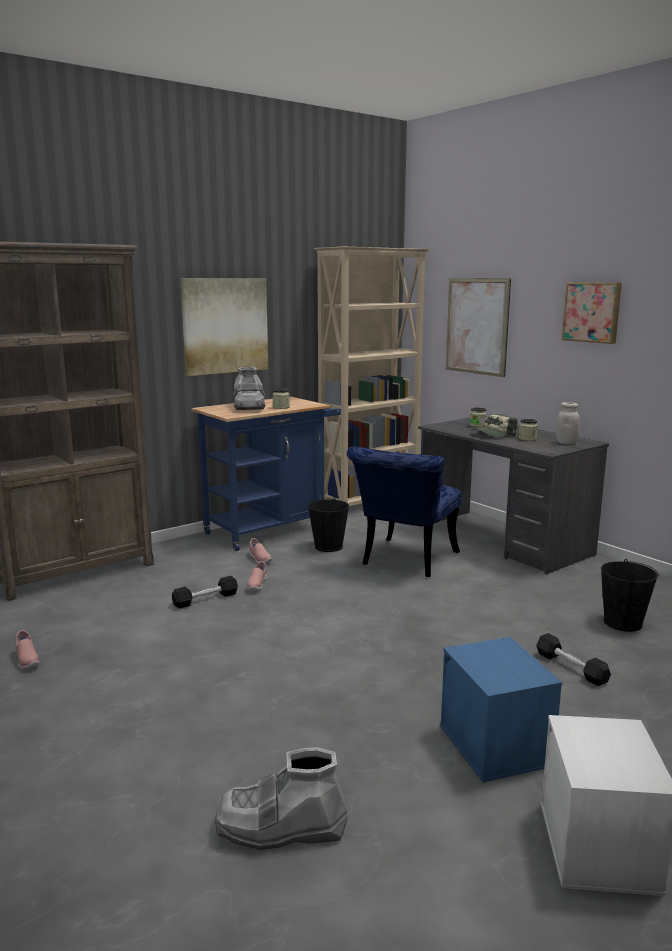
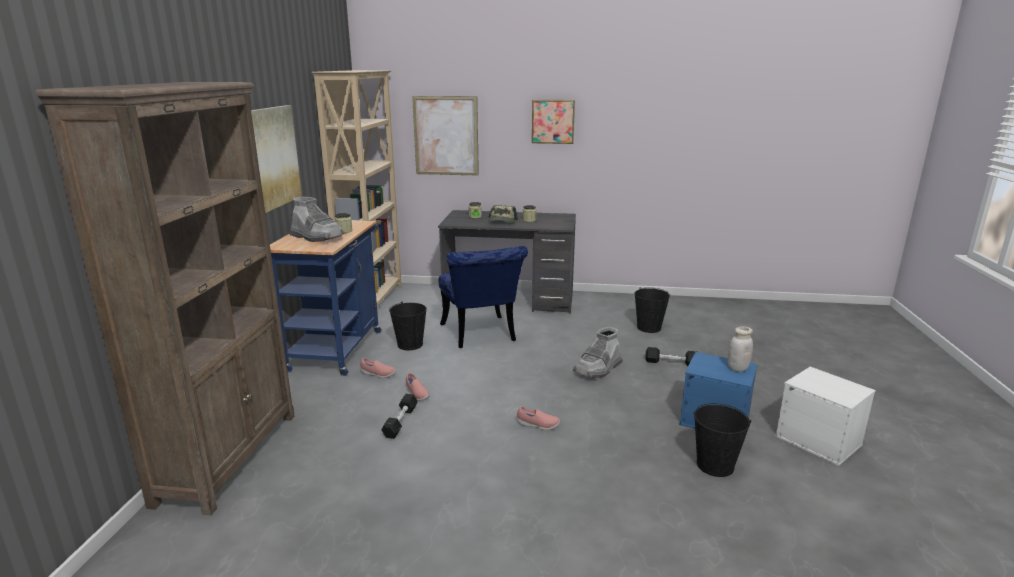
camera: 45 degrees left, 5 degrees up
pink shoe [15,630,40,669] -> pink shoe moved to [517,406,560,430]
grey boot [215,747,348,850] -> grey boot moved to [573,327,623,378]
white jar [556,402,579,444] -> white jar moved to [728,326,753,372]
none -> black bucket [694,403,751,477]

